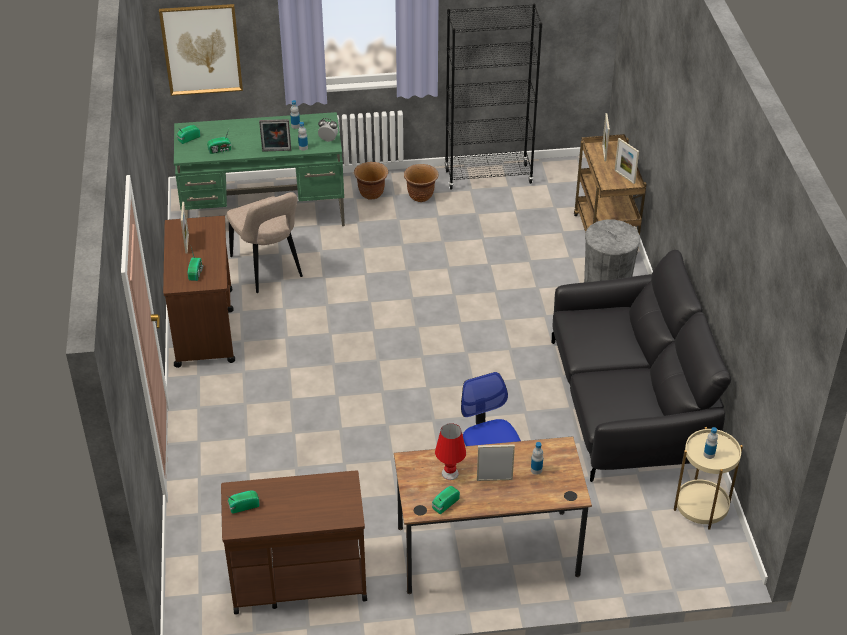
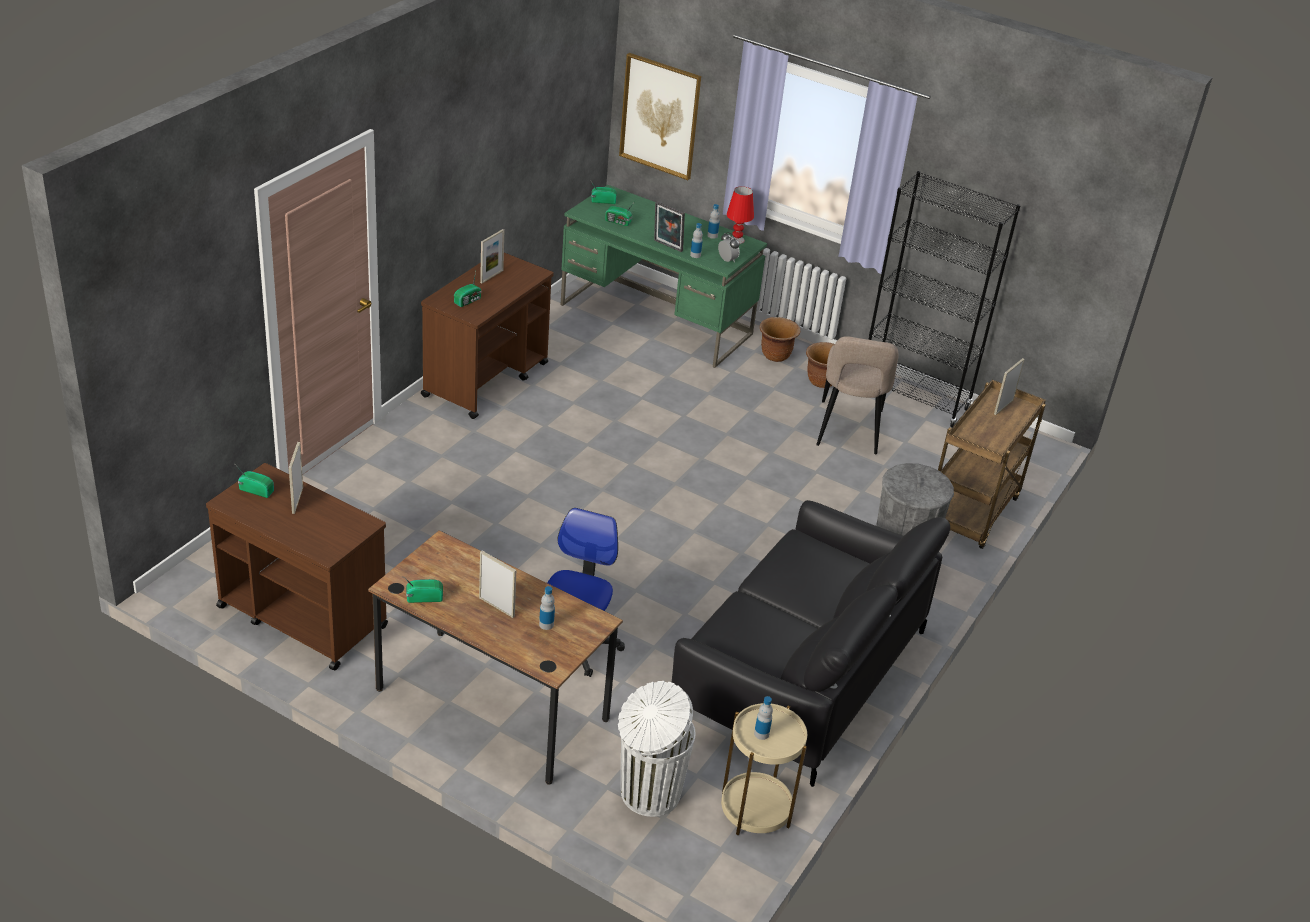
camera: 35 degrees right, 5 degrees down
beige chair [227,192,303,293] -> beige chair moved to [816,336,899,454]
red table lamp [435,423,466,480] -> red table lamp moved to [726,186,754,244]
picture frame [614,138,639,184] -> picture frame moved to [289,442,303,514]
none -> white trash can [618,681,696,817]

